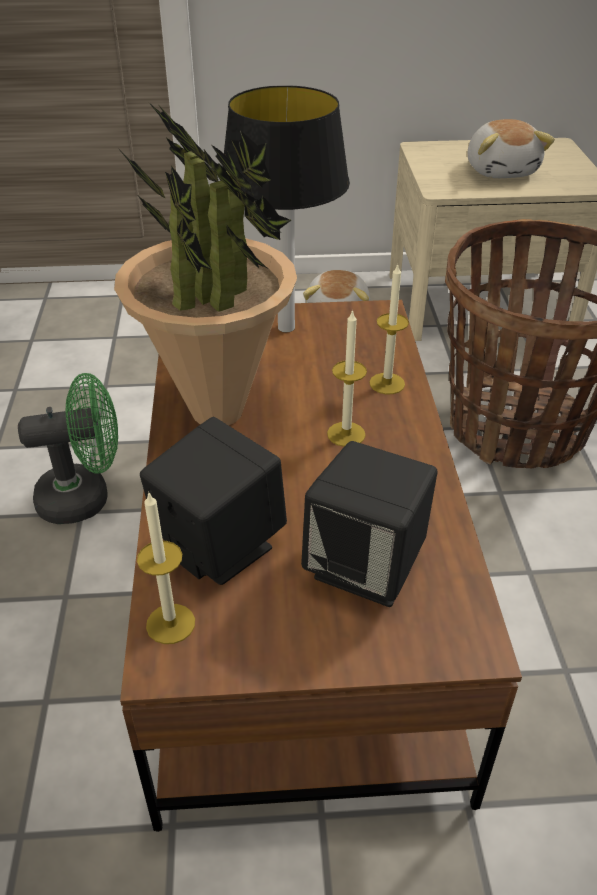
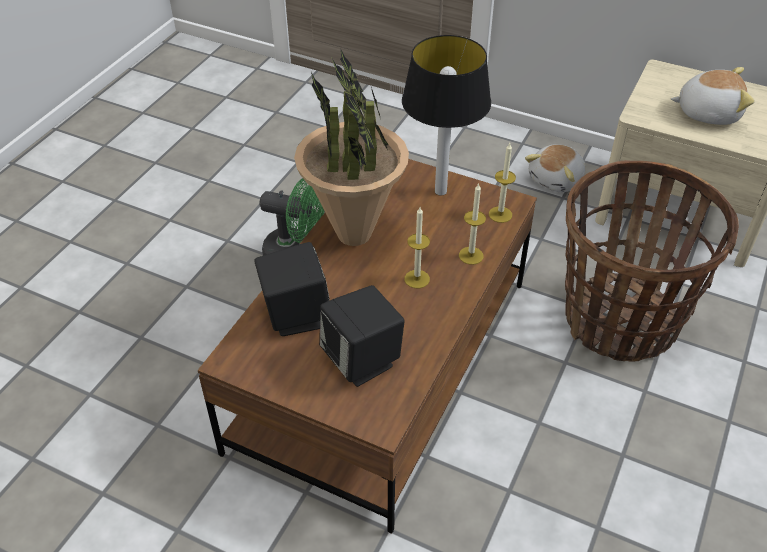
camera: 30 degrees right, 5 degrees up
candle [137,491,195,644] -> candle moved to [489,143,516,223]
plush toy [468,119,555,178] -> plush toy turned 105 degrees counterclockwise [670,67,755,125]

